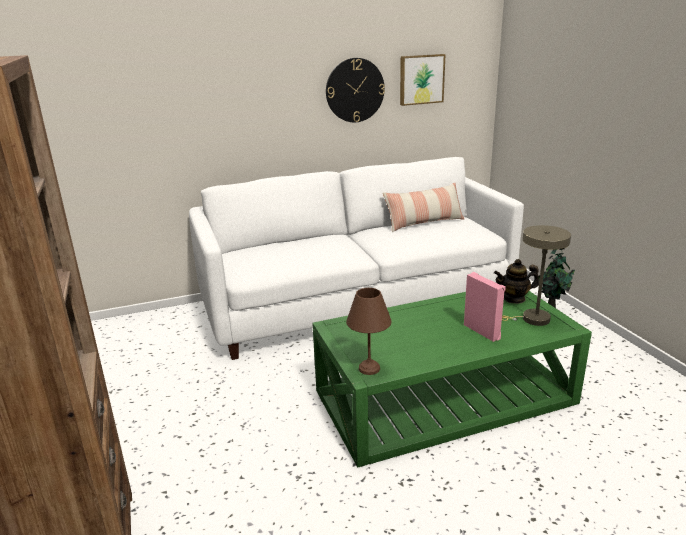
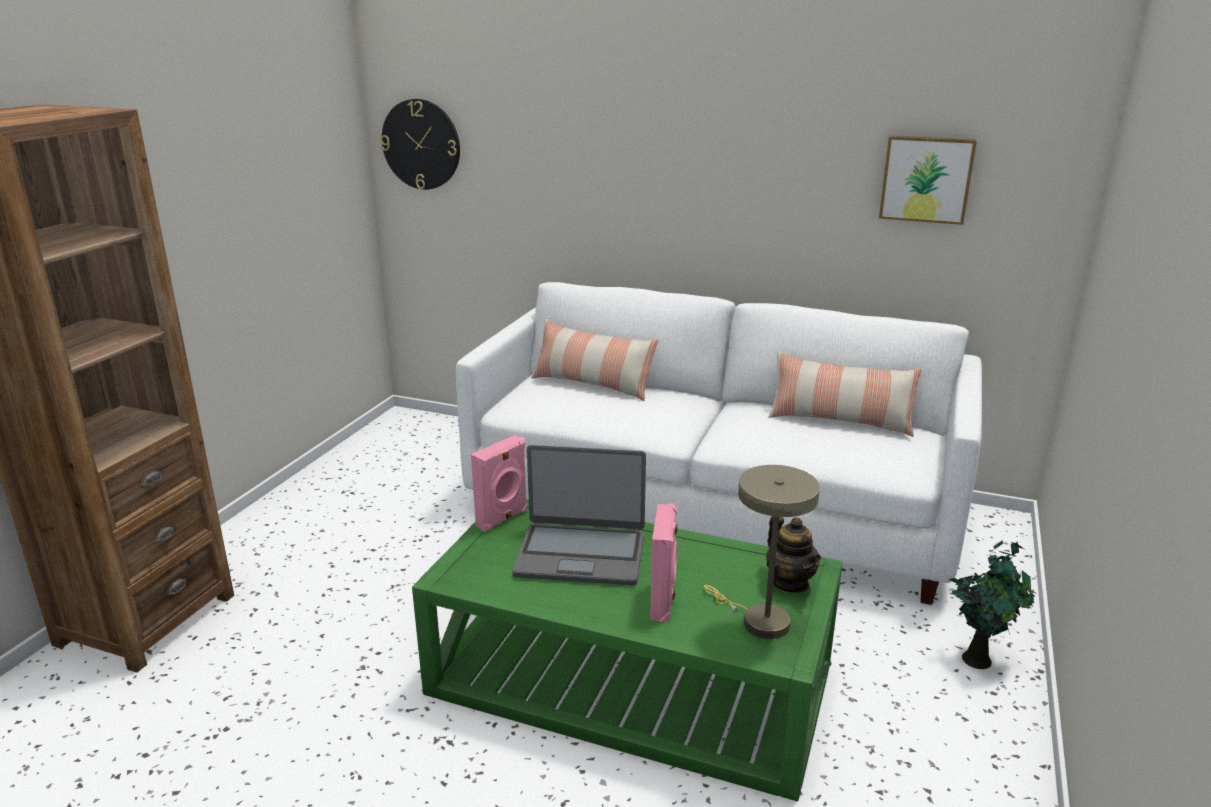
camera: 40 degrees right, 0 degrees up
wall clock [326,58,385,122] -> wall clock moved to [380,99,460,190]
brown table lamp [346,288,392,375] -> none
teapot [494,259,539,304] -> teapot turned 150 degrees counterclockwise [766,516,821,593]
none -> pink speaker [471,435,528,532]
none -> laptop [512,445,646,586]
none -> pillow [531,319,658,401]

